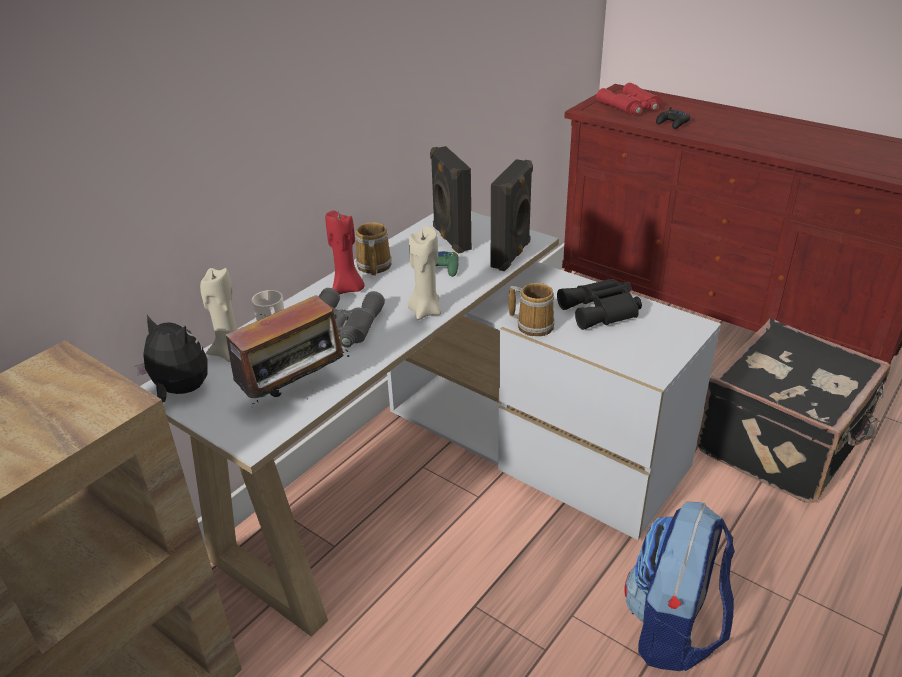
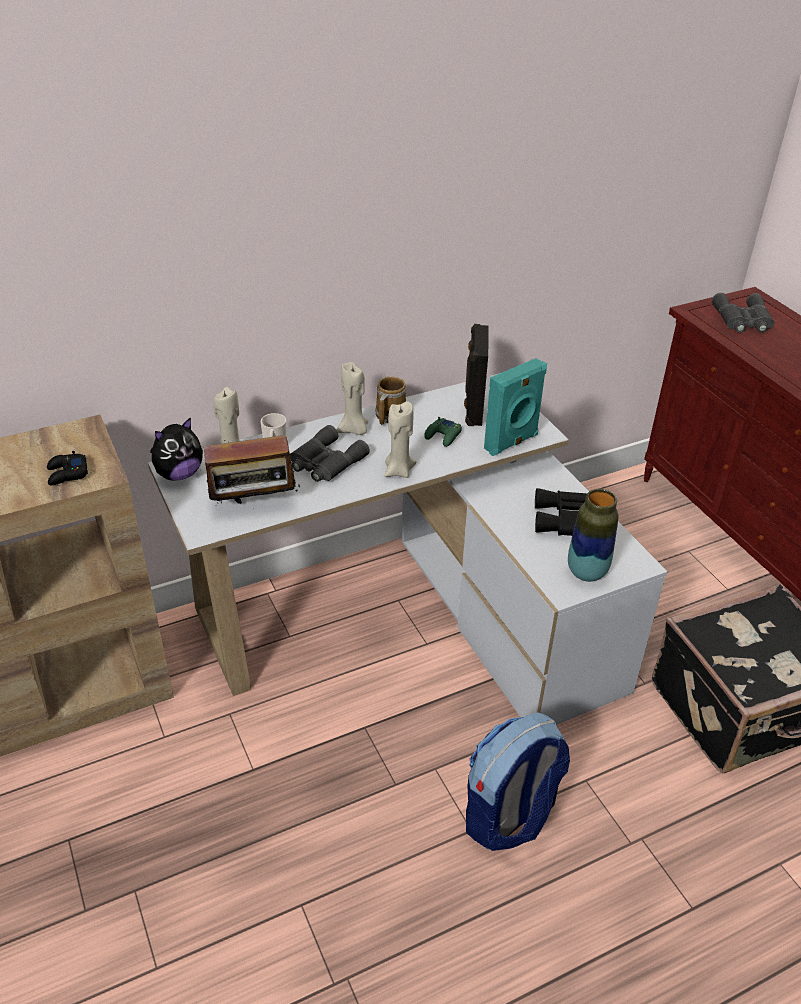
camera: 25 degrees right, 5 degrees up
plush toy [134,315,207,402] -> plush toy turned 90 degrees clockwise [150,417,203,481]
red candle [325,210,365,295] -> beige candle [337,362,368,435]
black speaker [491,159,533,271] -> turquoise speaker [484,358,547,456]
mug [509,283,555,336] -> none
red binoculars [596,83,661,115] -> grey binoculars [712,293,775,333]
black game controller [656,107,690,129] -> black game controller moved to [47,451,88,485]
none -> vase [568,489,618,582]

